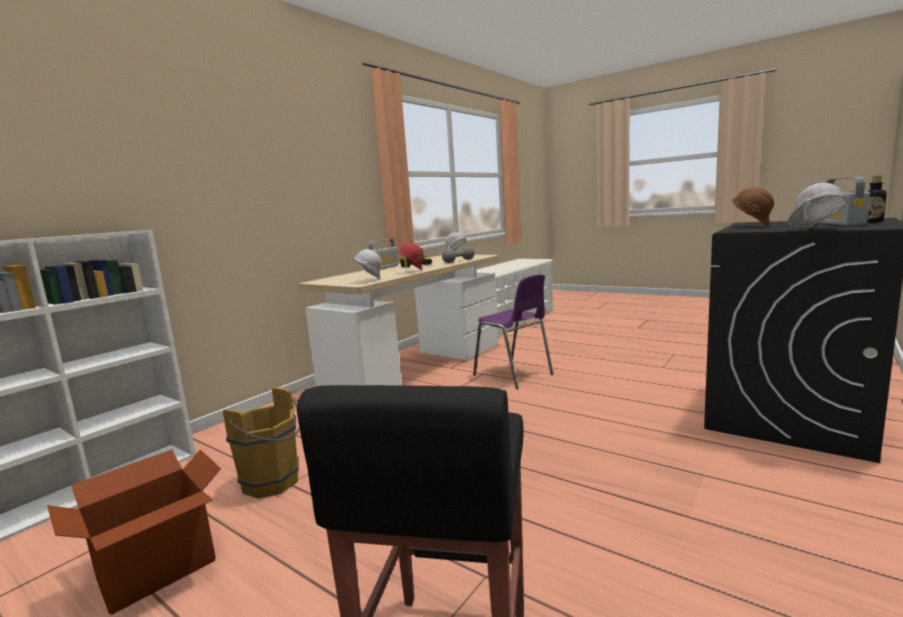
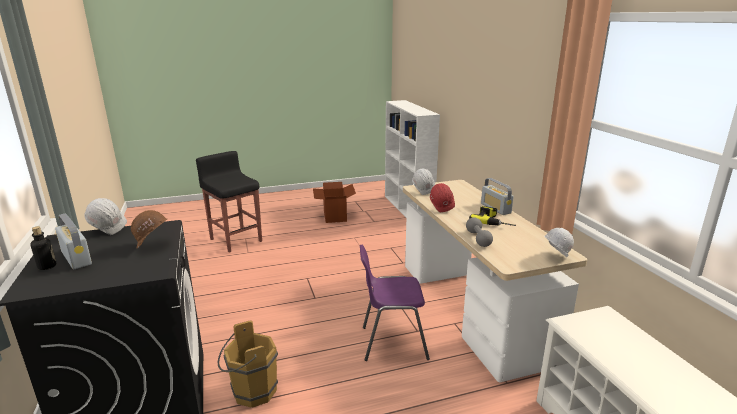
camera: 125 degrees right, 10 degrees up
brown bucket [223,387,300,499] -> brown bucket moved to [218,320,278,407]

